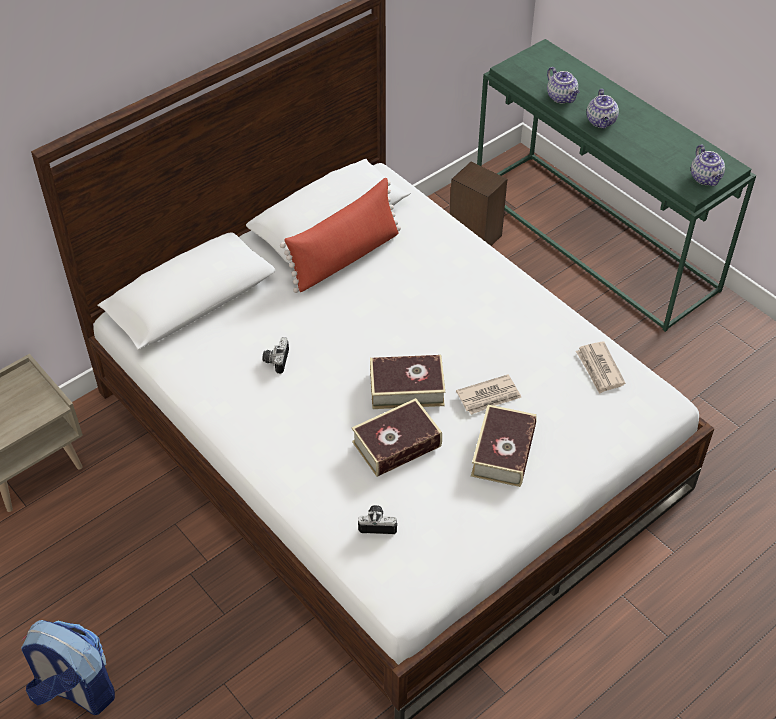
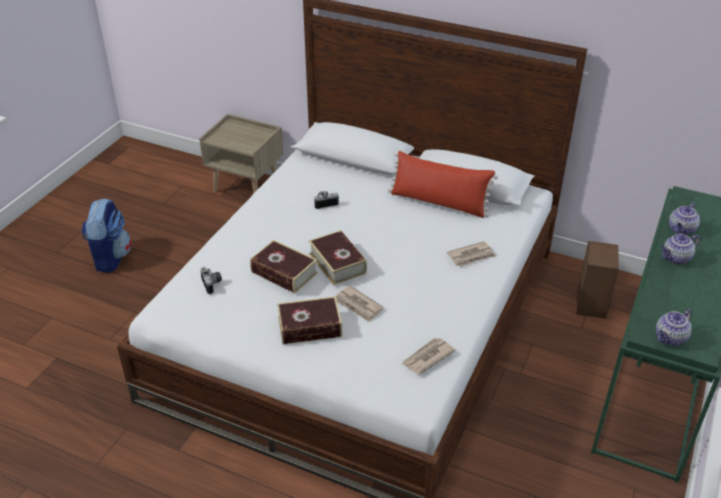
camera: 65 degrees right, 10 degrees down
none -> newspaper [447,241,496,267]

